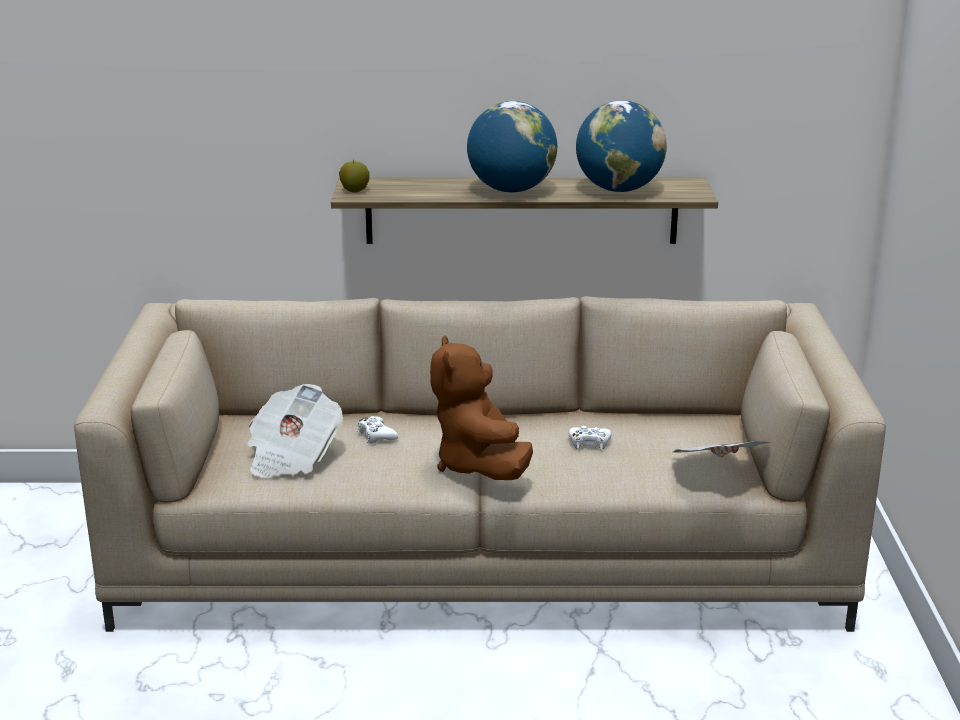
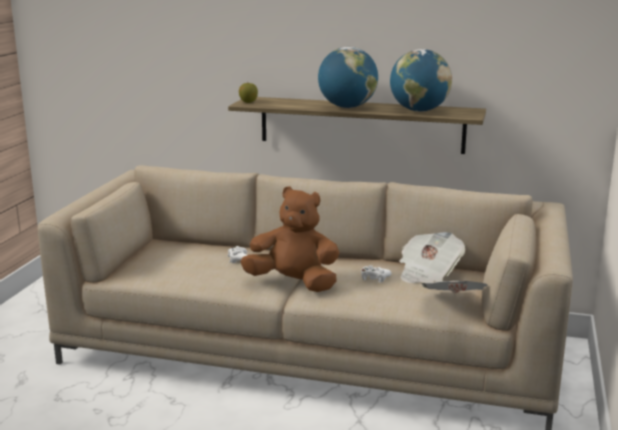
camera: 15 degrees right, 5 degrees down
newspaper [247,384,343,478] -> newspaper moved to [399,232,465,283]
brown plush toy [430,335,533,480] -> brown plush toy turned 105 degrees clockwise [240,186,340,292]

